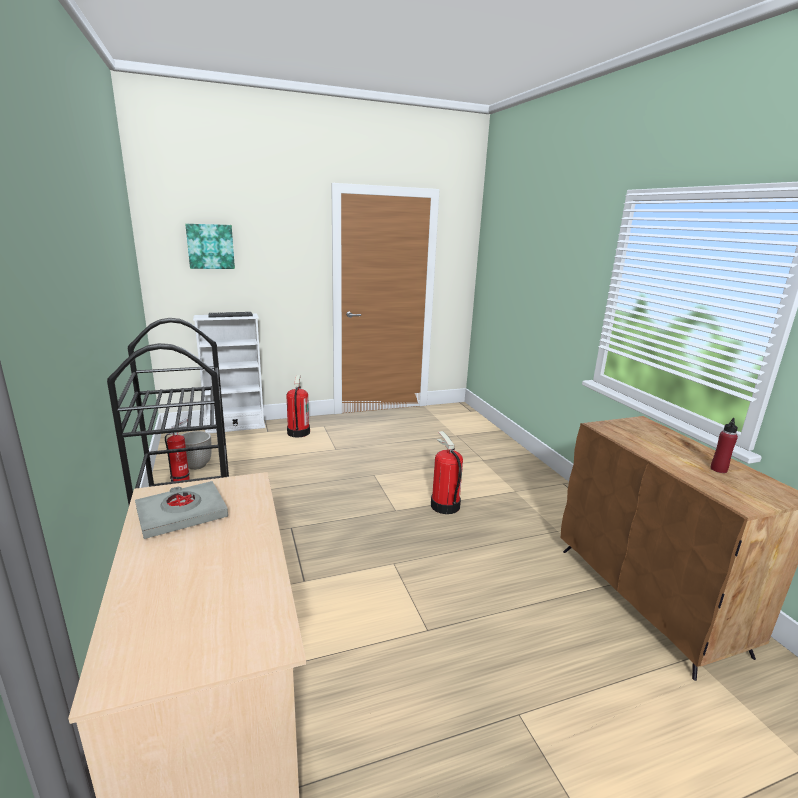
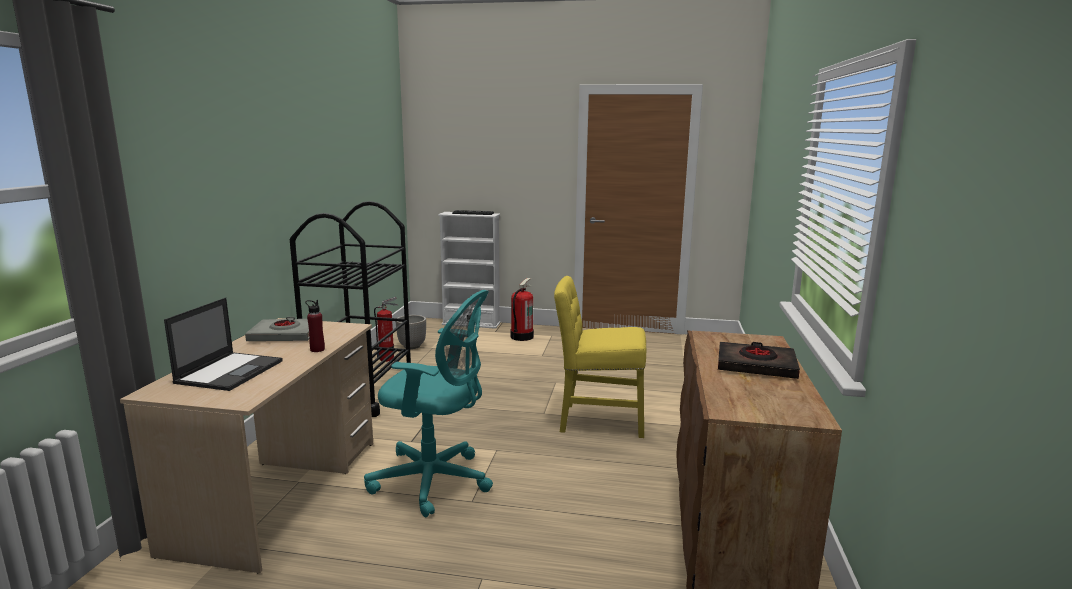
camera: 30 degrees right, 5 degrees down
picture [185,224,235,269] -> none
fire extinguisher [431,431,463,514] -> yellow chair [554,276,647,438]
red bottle [710,418,738,473] -> red bottle moved to [305,300,325,352]
none -> laptop [164,298,283,391]
none -> turquoise office chair [364,290,493,517]
none -> black book [718,342,800,379]

